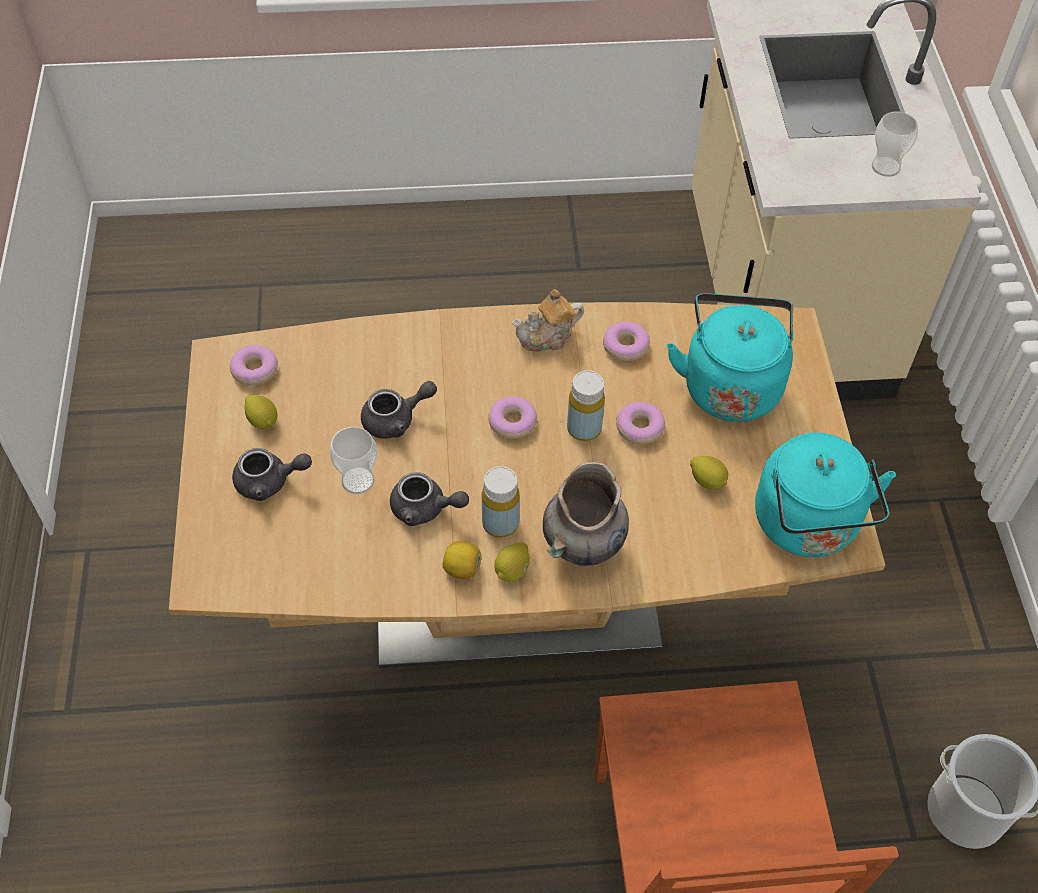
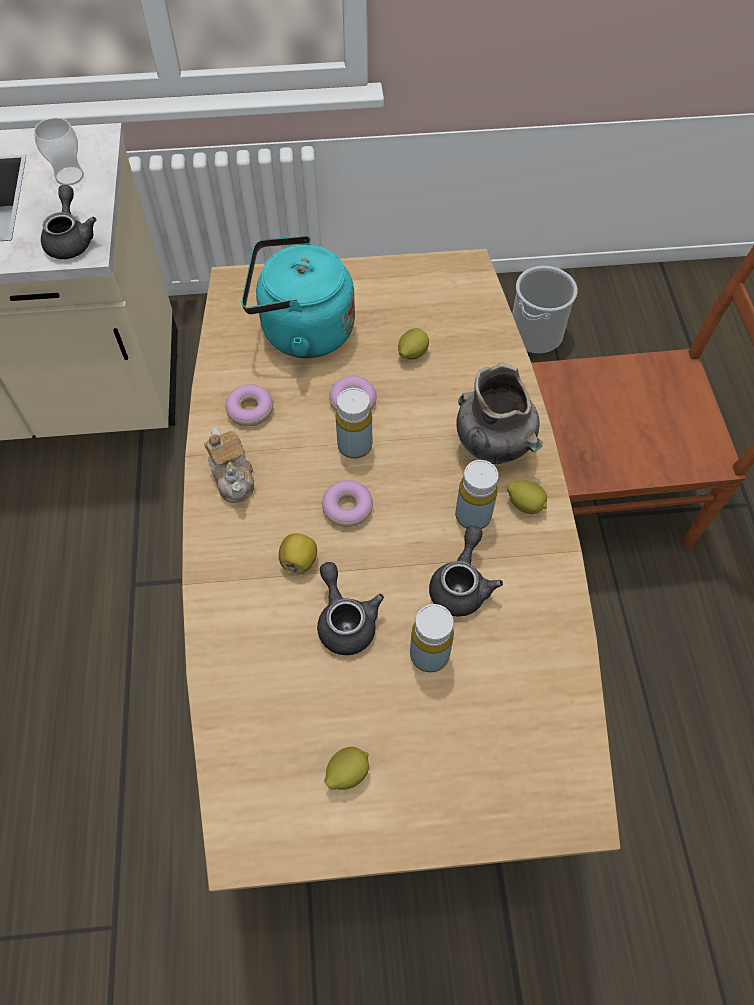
camera: 90 degrees left, 5 degrees up
donut [230,345,278,386] -> none
grey teapot [232,448,312,501] -> grey teapot moved to [41,185,96,259]
cup [330,427,377,494] -> yellow bottle [410,604,454,672]
lemon [442,541,481,579] -> lemon moved to [279,533,317,574]
turquoise kettle [755,433,896,557] -> none

